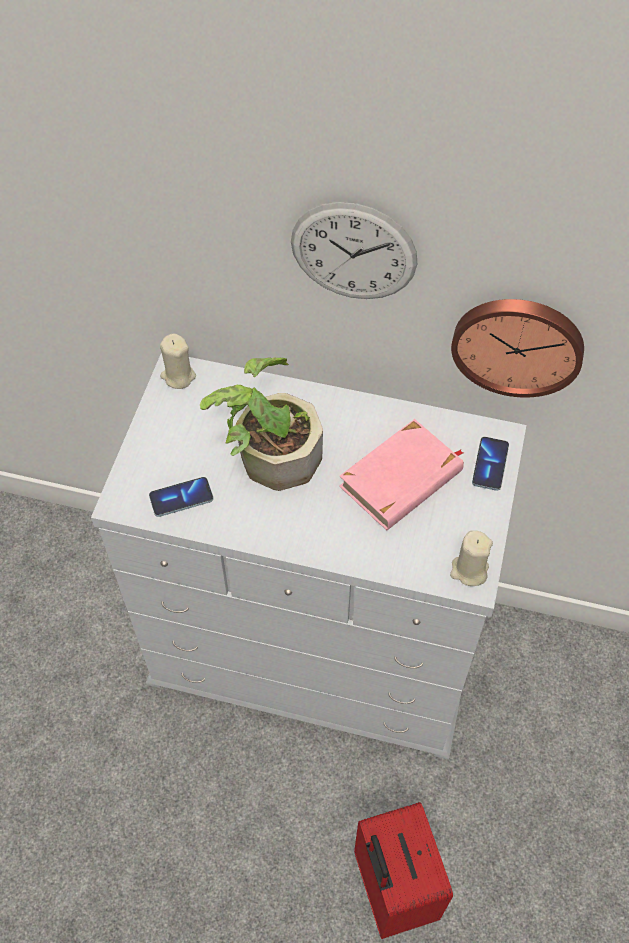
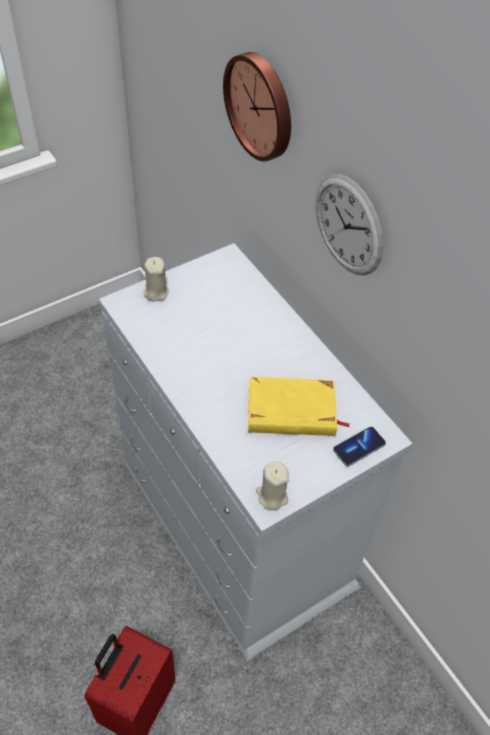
camera: 40 degrees right, 5 degrees down
phone [149,477,213,517] -> none
beige candle [160,333,196,389] -> beige candle moved to [144,257,169,302]
potted plant [200,357,323,491] -> none
pink book [339,419,464,530] -> yellow book [248,377,350,436]
wall clock [451,299,584,398] -> wall clock moved to [223,52,291,161]

